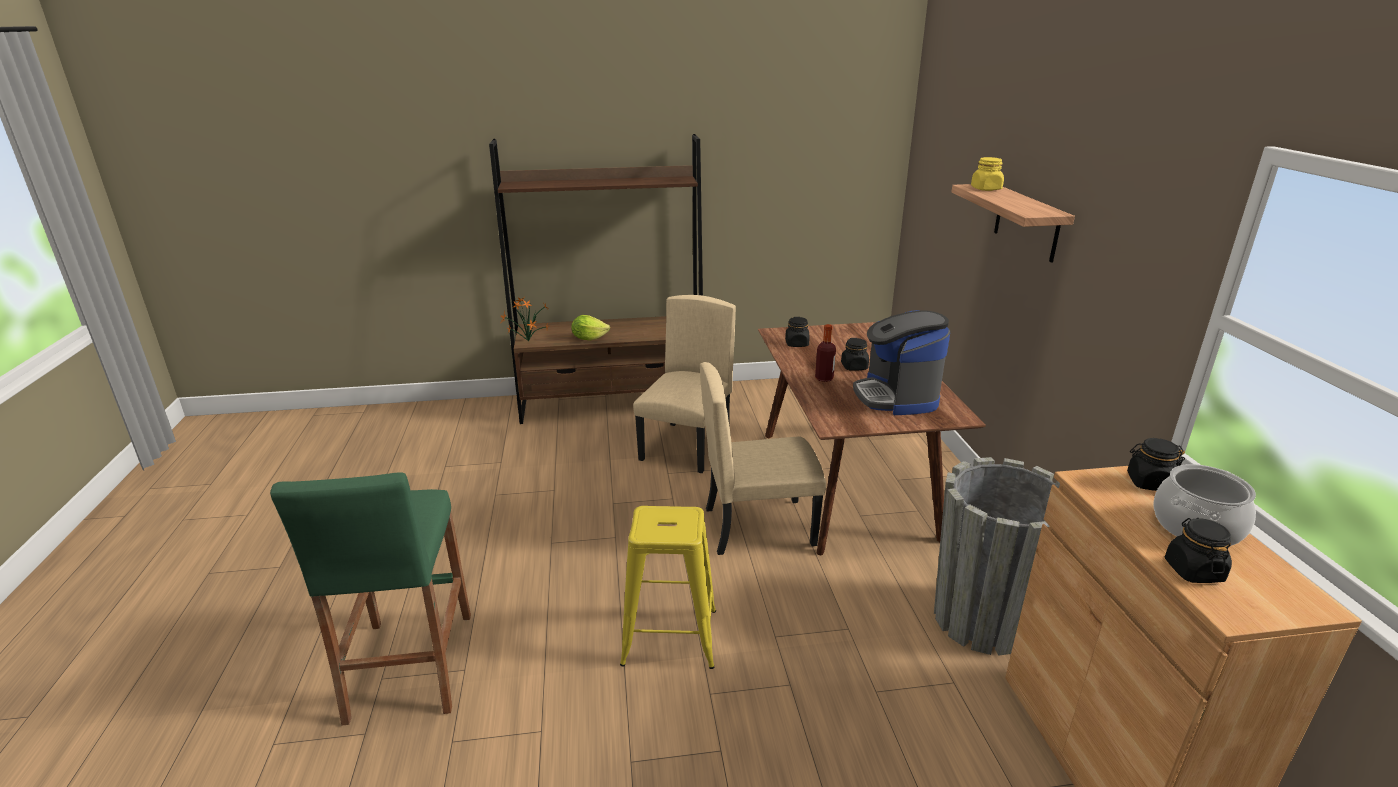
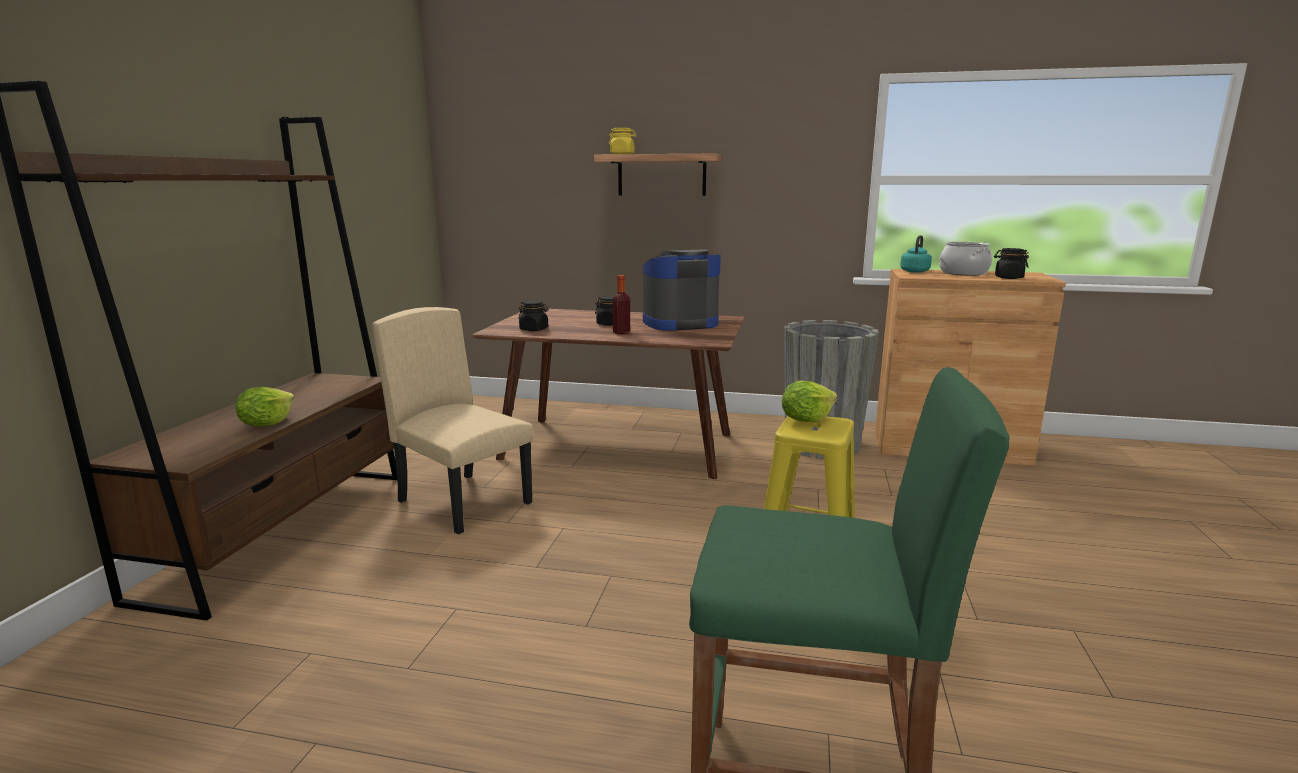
camera: 70 degrees left, 10 degrees down
potted plant [501,297,549,341] -> none
beige chair [700,362,826,555] -> none
coffee machine [853,310,951,415] -> coffee machine turned 150 degrees clockwise [643,249,721,331]
black jar [1127,438,1185,491] -> turquoise kettle [900,235,932,273]
none -> lettuce [781,381,837,422]

